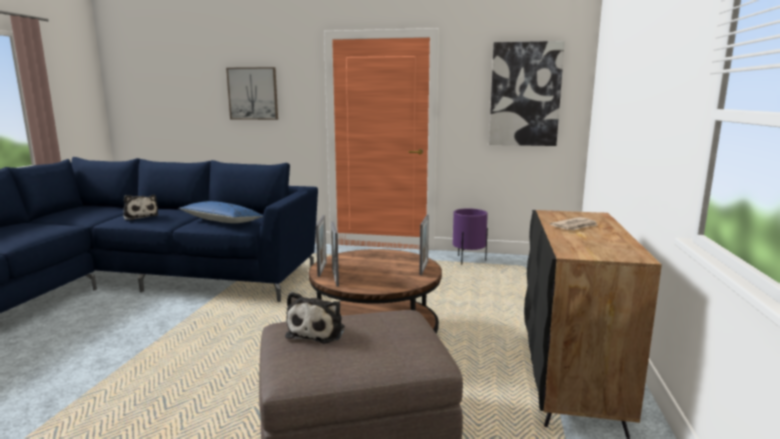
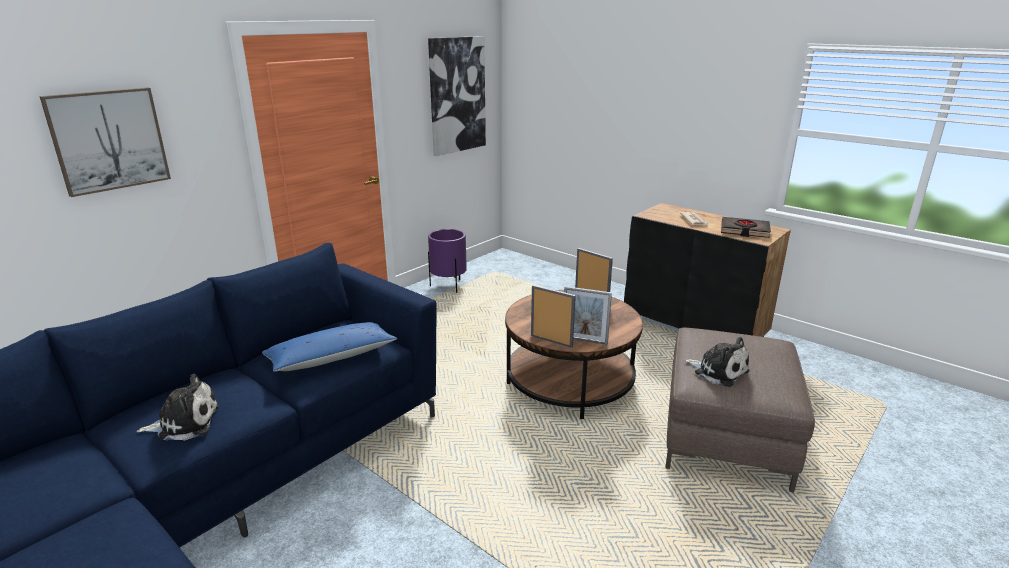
camera: 60 degrees left, 10 degrees up
none -> black book [721,217,771,238]

